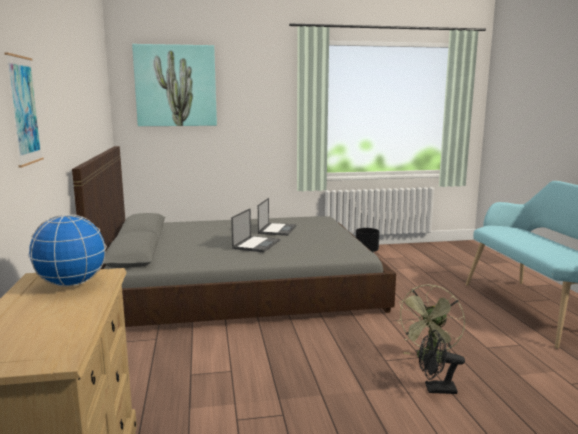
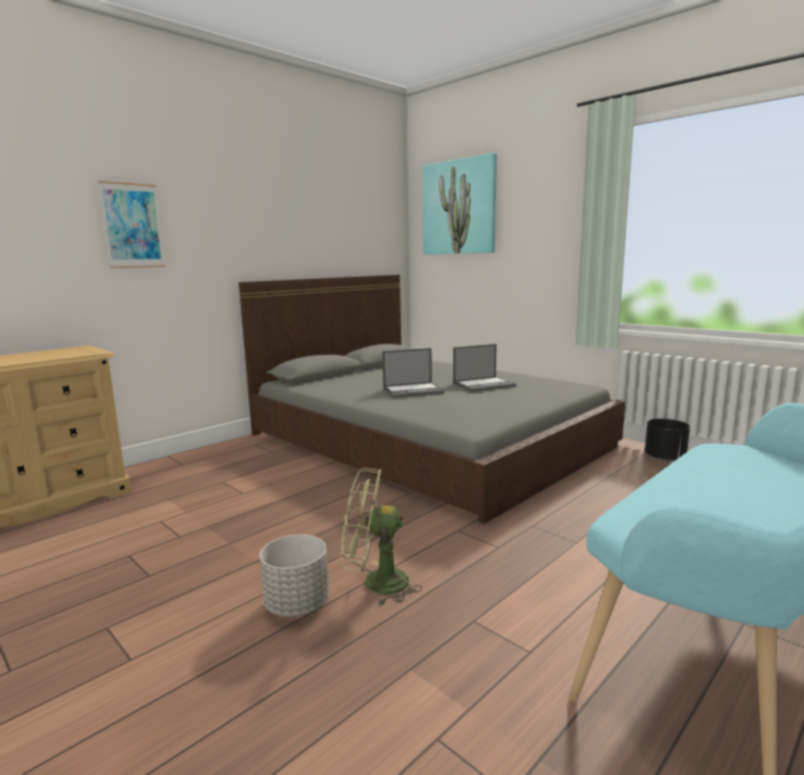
camera: 55 degrees right, 0 degrees up
globe [28,214,107,287] -> none
black fan [419,330,465,394] -> grey planter [260,534,329,617]

